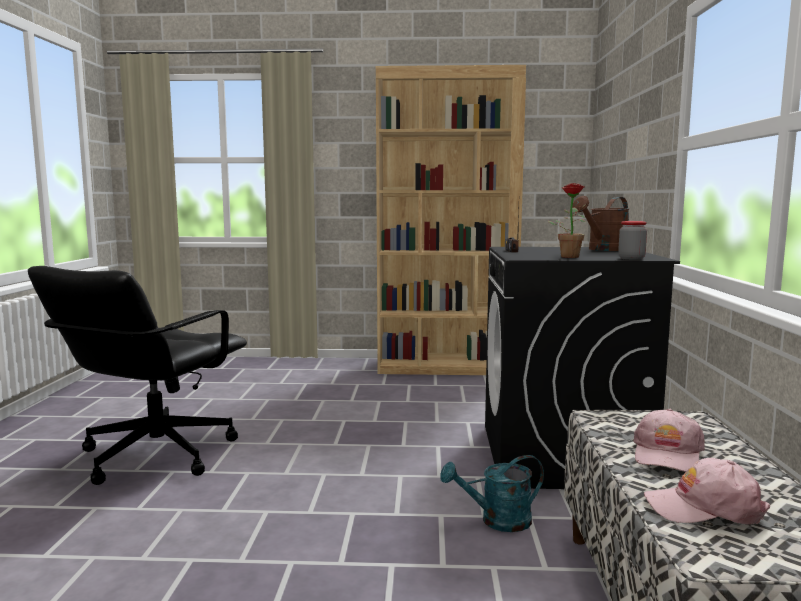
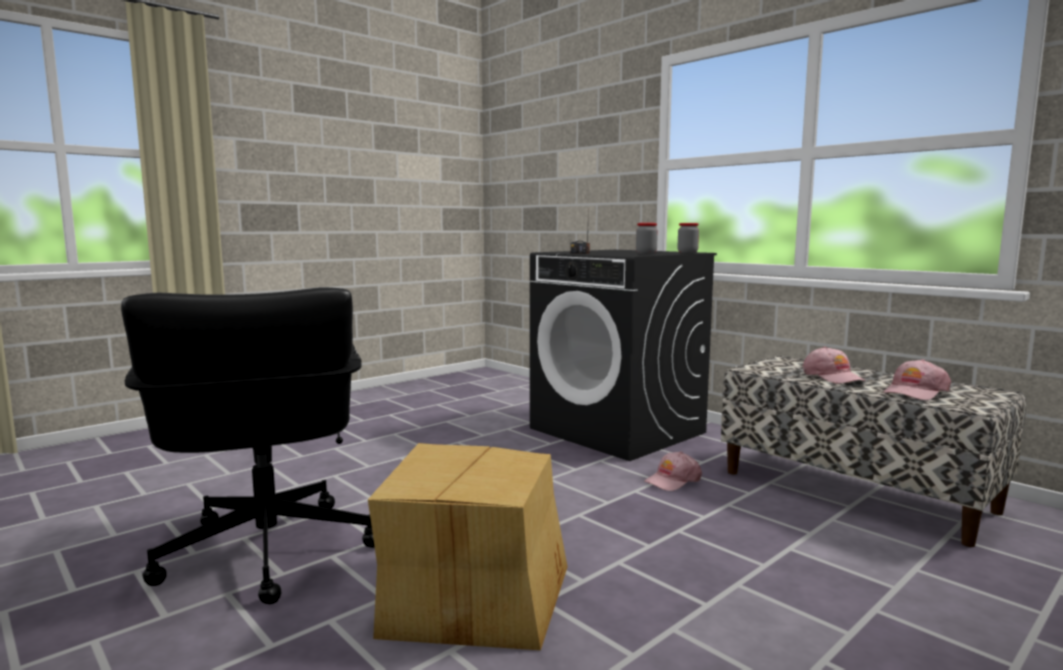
camera: 45 degrees left, 0 degrees up
brown bookcase [376,65,526,375] -> none
turquoise watering can [440,455,544,532] -> pink cap [644,452,702,491]
potted plant [548,183,586,258] -> jar [636,223,658,254]
brown watering can [573,196,630,251] -> none
none -> cardboard box [368,443,568,650]

